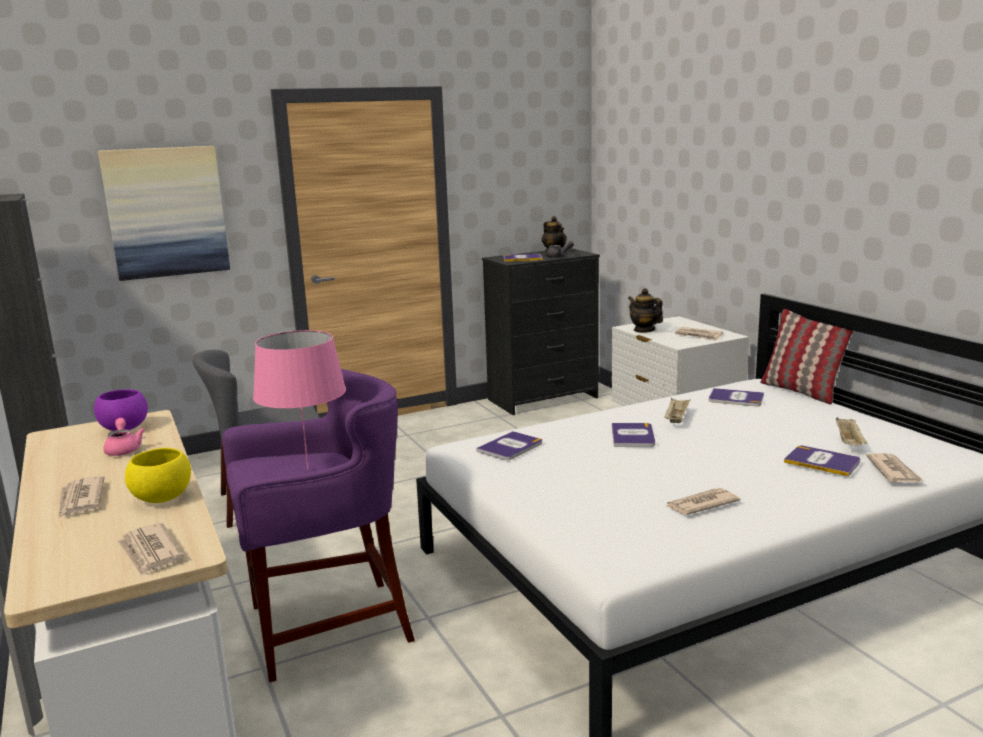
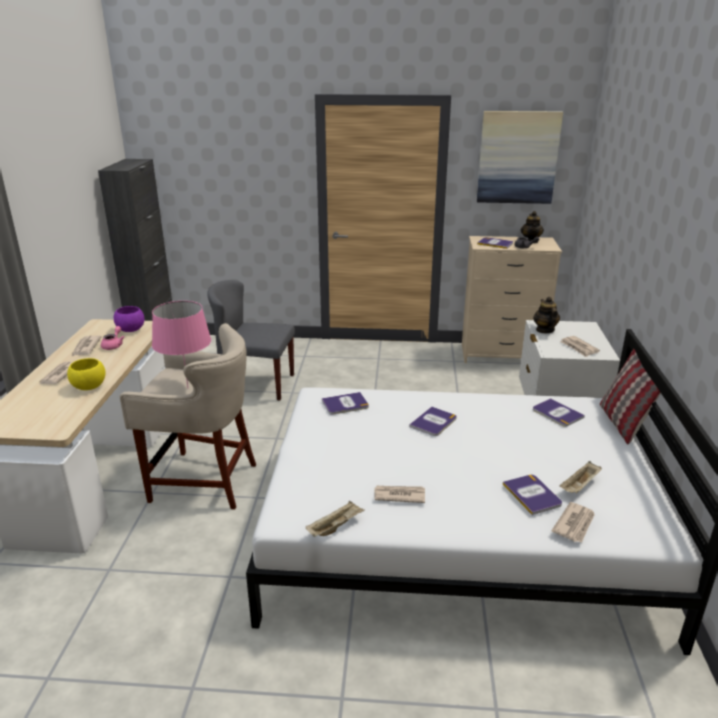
camera: 30 degrees right, 10 degrees up
picture [98,146,230,281] -> picture moved to [477,111,563,204]
newspaper [117,523,185,577] -> newspaper moved to [72,336,102,356]
purple stool [222,369,415,682] -> beige stool [120,323,256,510]
black dresser [482,248,600,415] -> beige dresser [462,236,562,363]
beige tray [664,398,691,423] -> beige tray moved to [306,501,365,537]

